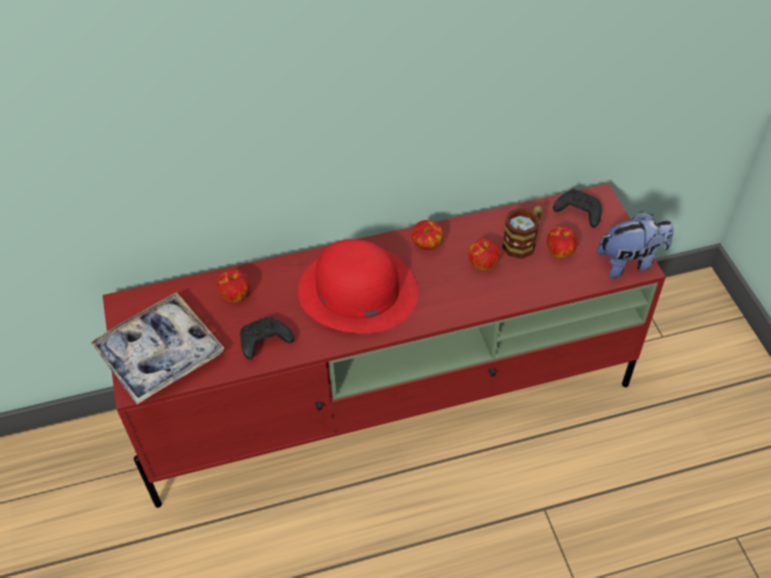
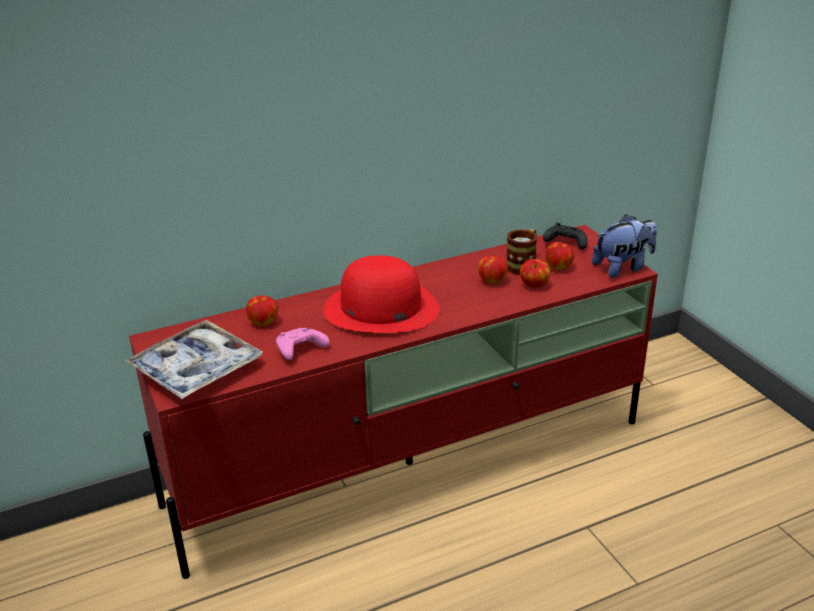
camera: 10 degrees left, 20 degrees down
black game controller [240,317,294,359] -> pink game controller [276,328,330,360]
apple [412,220,443,250] -> apple moved to [520,259,551,288]

